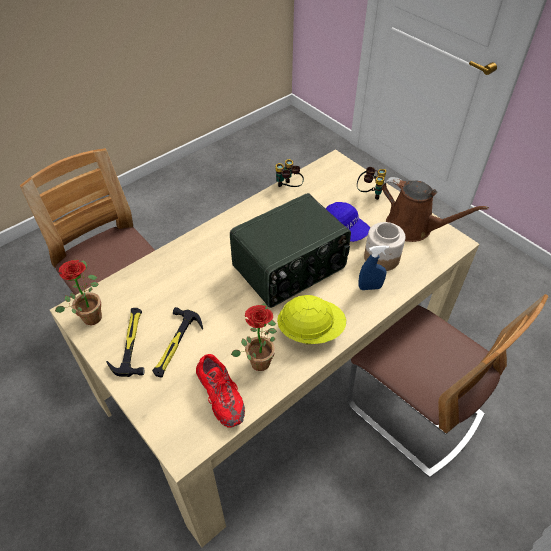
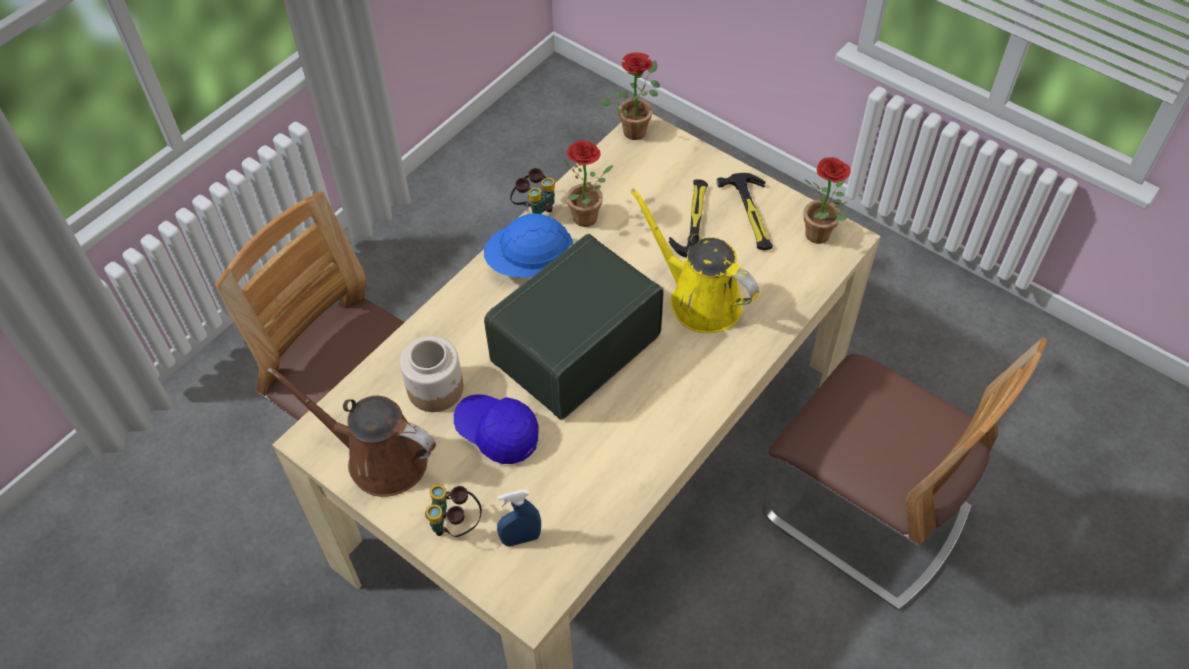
camera: 170 degrees right, 5 degrees up
red shoe [196,354,245,428] -> none
binoculars [276,159,304,187] -> binoculars moved to [510,168,555,214]
yellow hard hat [277,295,346,344] -> blue hard hat [484,213,573,278]
blue spray bottle [358,245,389,290] -> blue spray bottle moved to [497,489,541,546]
none -> potted plant [599,52,660,140]
none -> yellow watering can [630,188,759,333]

